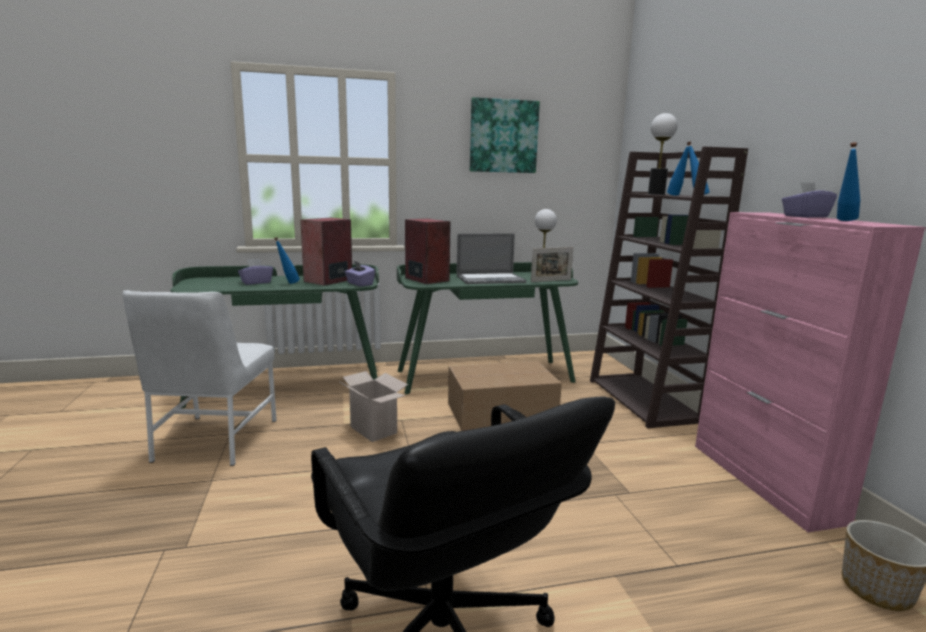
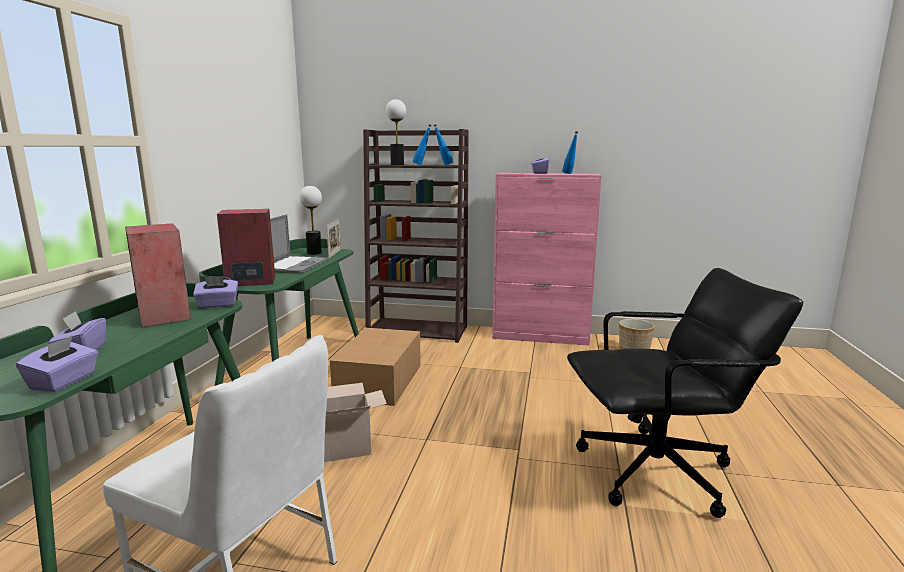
camera: 65 degrees left, 0 degrees up
blue bottle [274,237,300,284] -> none
picture [470,97,540,173] -> none
none -> purple tissue box [16,335,98,392]

